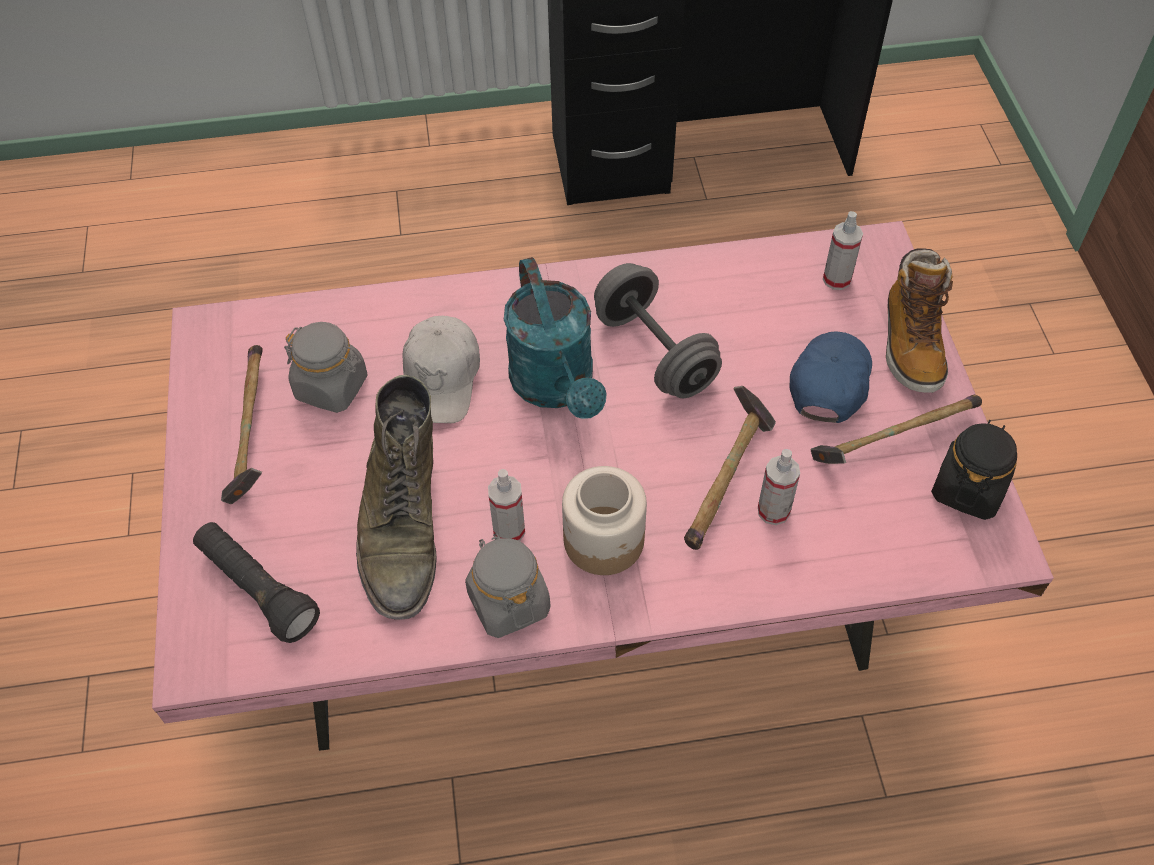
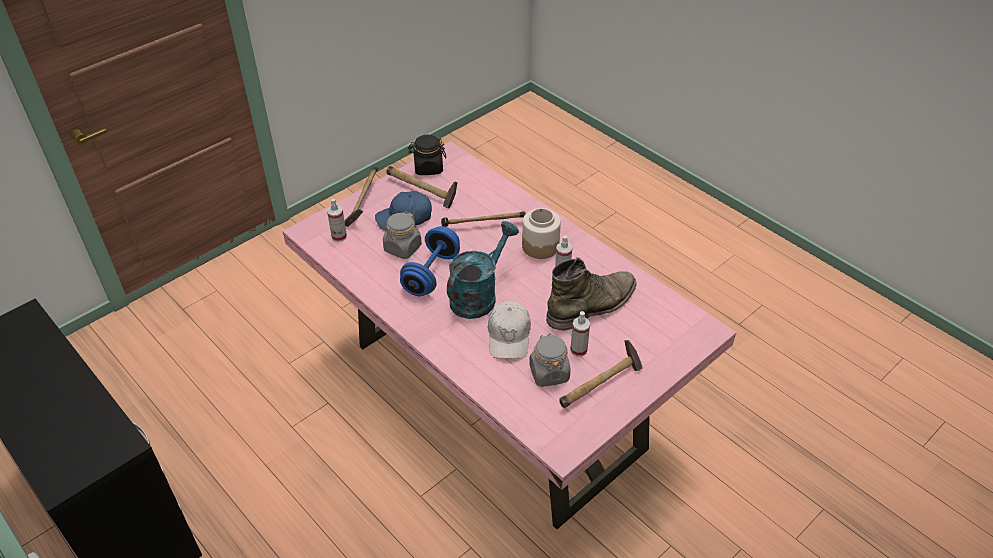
camera: 125 degrees left, 10 degrees down
black flashlight [193,522,320,643] -> none
white cap [402,316,480,423] -> white cap turned 120 degrees clockwise [488,301,531,359]
grey jar [465,533,550,638] -> grey jar moved to [383,211,422,259]
grey dumbbell [594,263,722,398] -> blue dumbbell [400,226,460,296]
spray bottle [758,449,800,525] -> spray bottle moved to [570,311,590,356]
boot [886,249,953,393] -> hammer [344,167,378,227]

